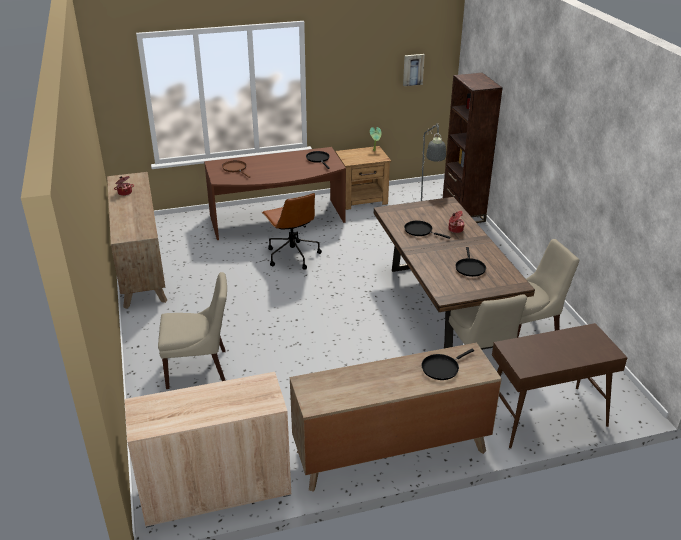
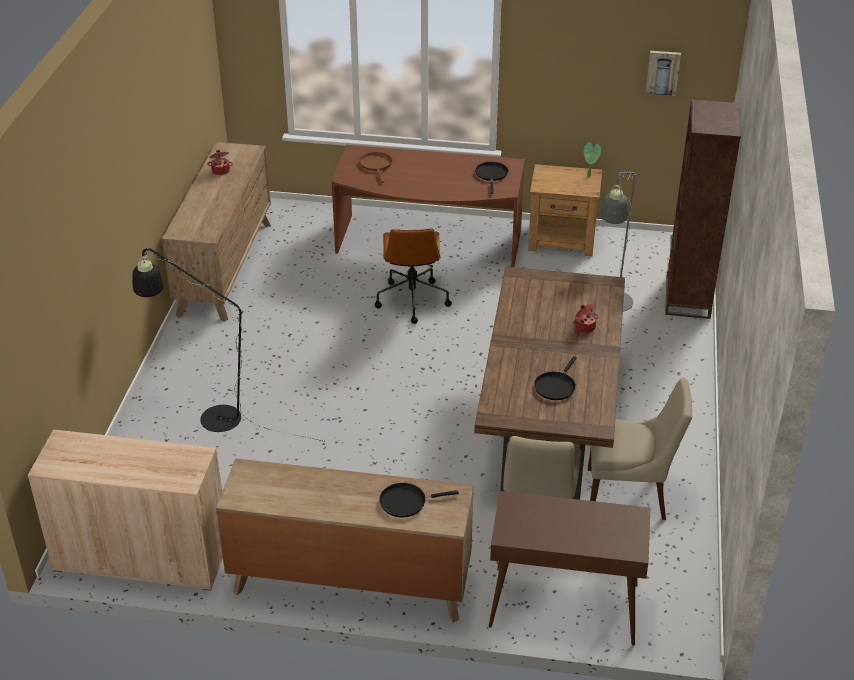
camera: 25 degrees right, 5 degrees up
beige chair [158,272,227,389] -> black floor lamp [132,248,326,442]
black frying pan [404,221,450,239] -> none

